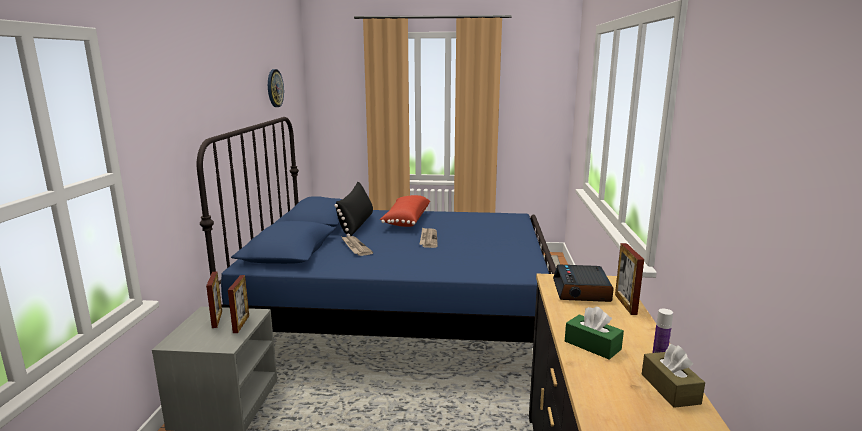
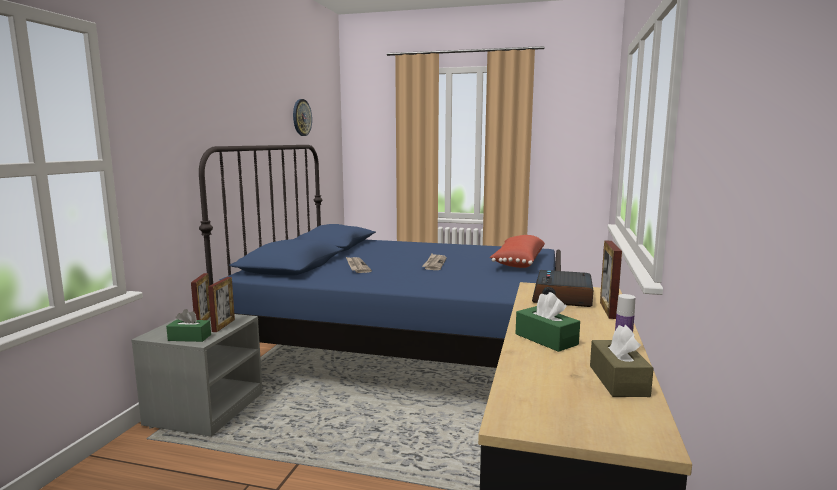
camera: 10 degrees right, 5 degrees down
black pillow [334,182,373,237] -> none
red pillow [380,195,430,227] -> red pillow moved to [490,235,545,268]
none -> green tissue box [166,309,211,342]

